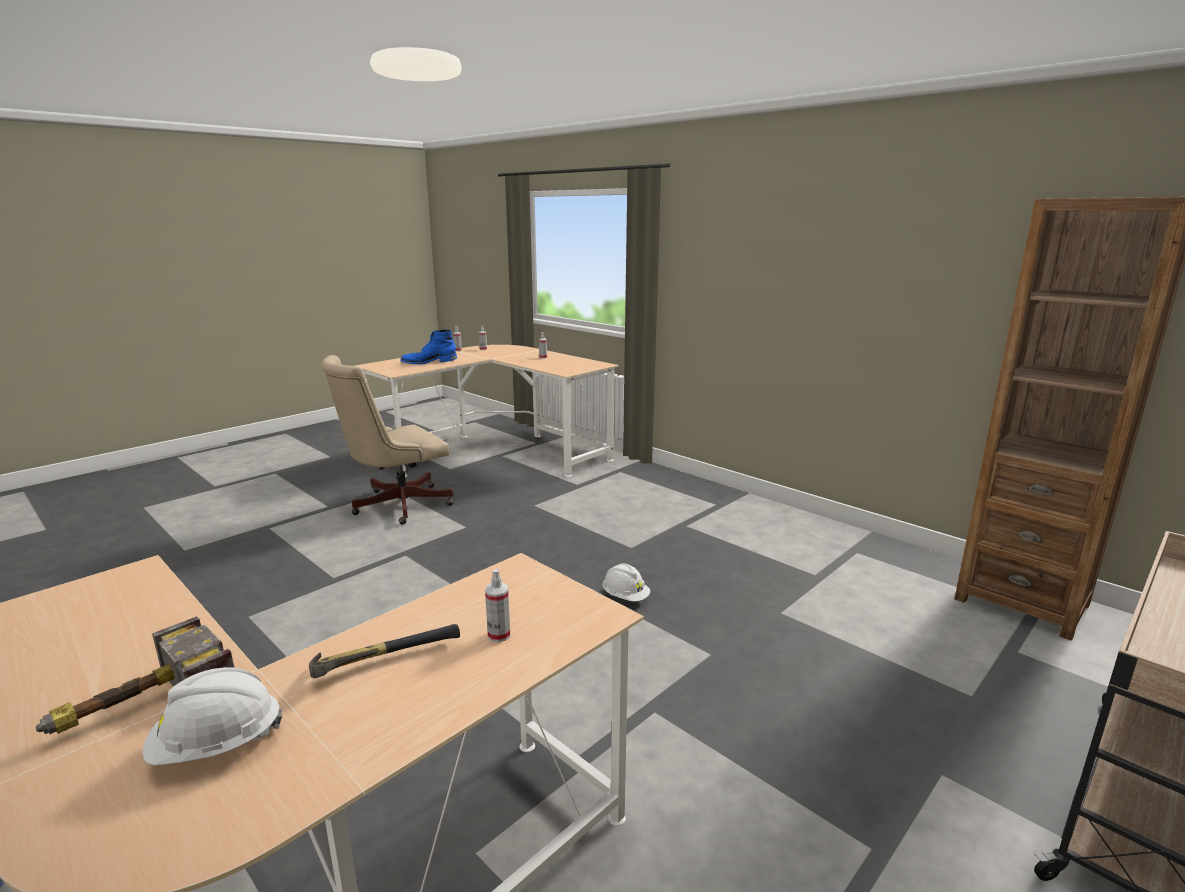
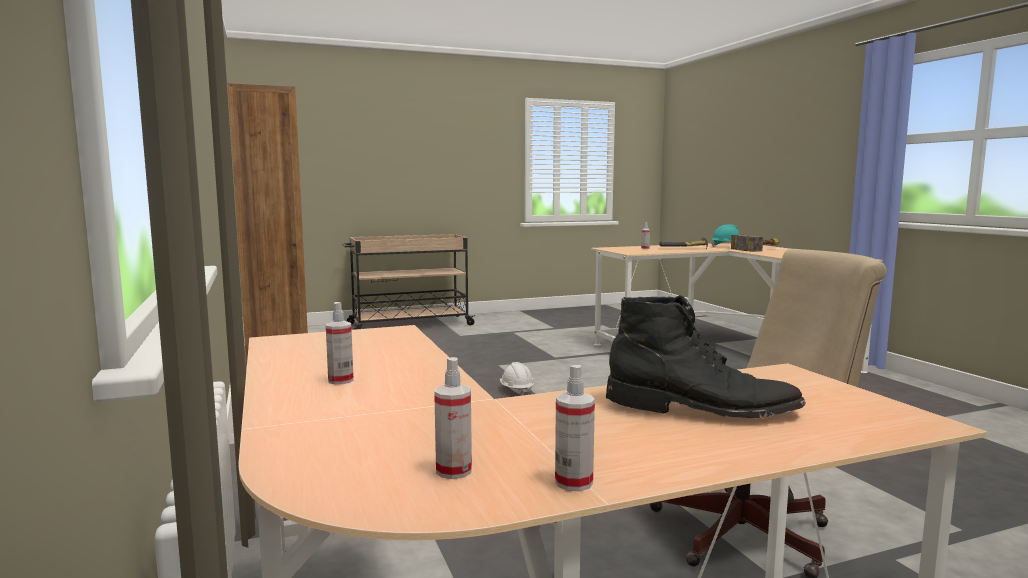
camera: 155 degrees left, 10 degrees down
white hard hat [143,667,282,766] -> turquoise hard hat [711,224,741,247]
blue boot [400,329,457,364] -> black boot [606,295,806,418]

